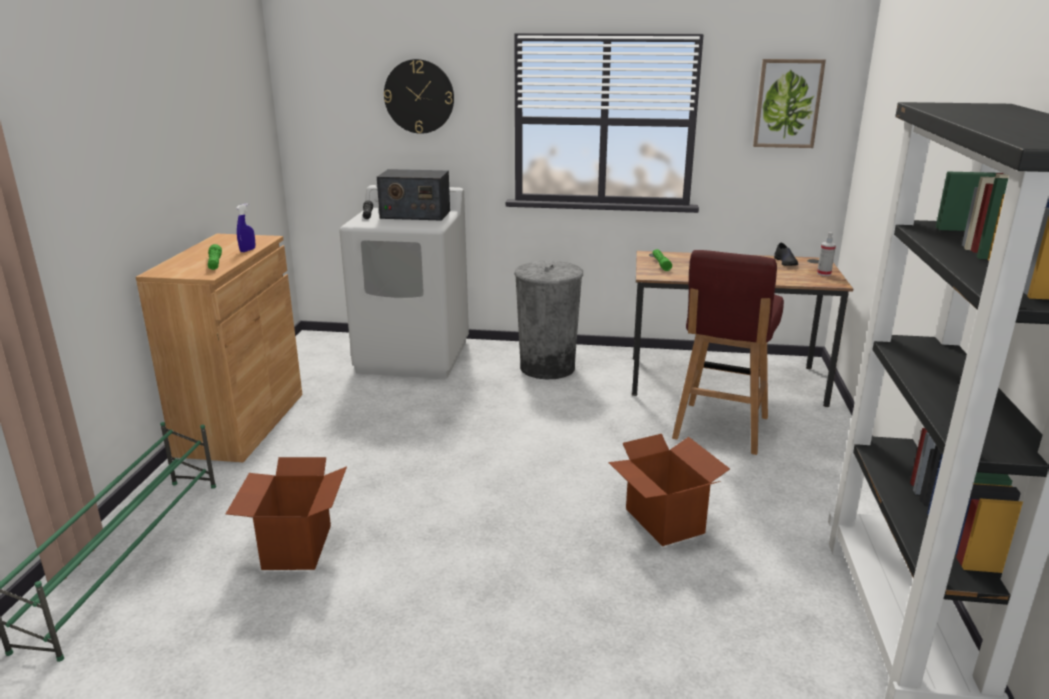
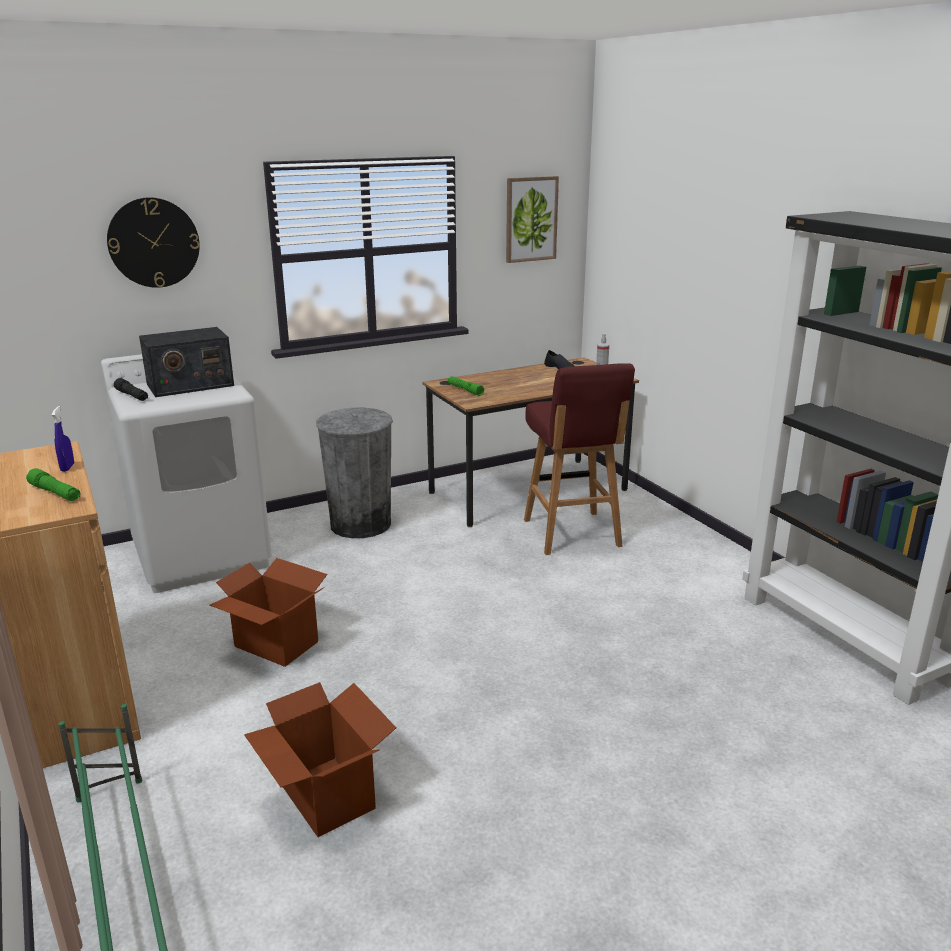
camera: 35 degrees left, 0 degrees up
cardboard box [608,434,730,546] -> cardboard box moved to [210,558,328,667]

